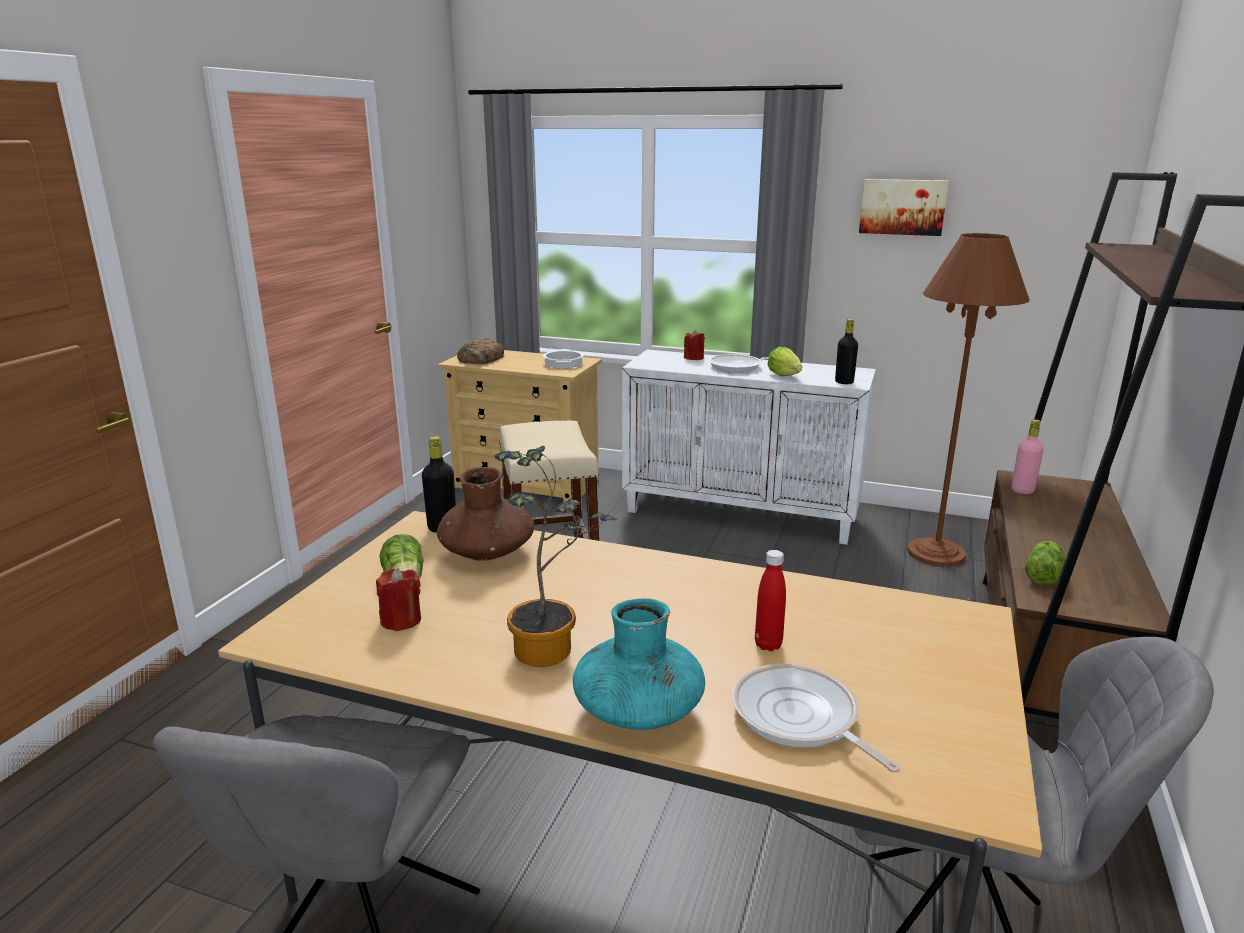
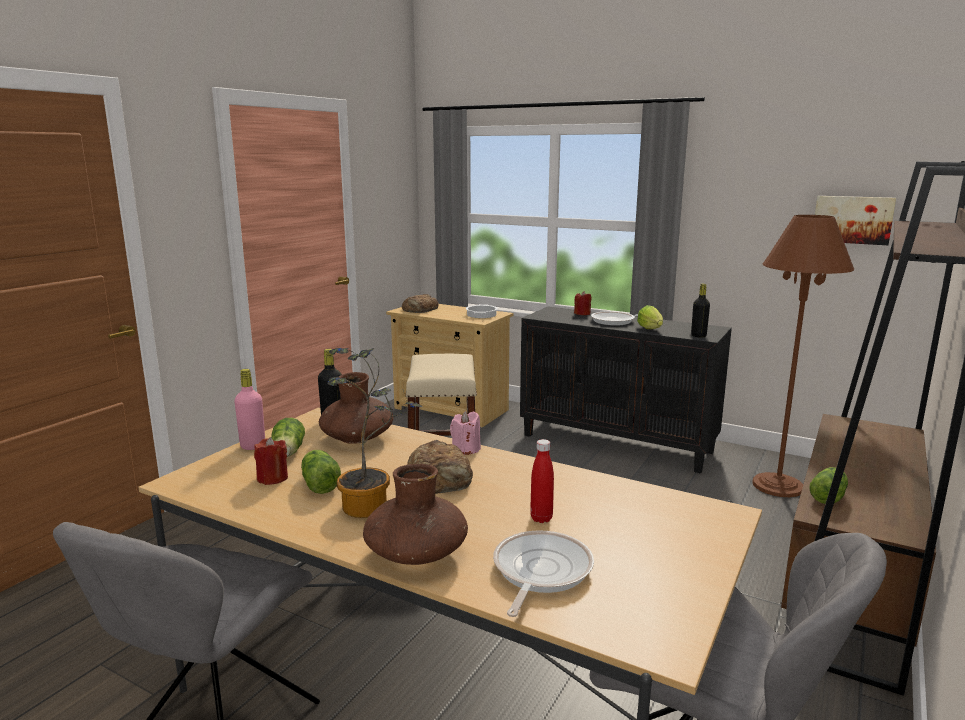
camera: 10 degrees right, 5 degrees down
turquoise vase [573,598,705,730] -> brown vase [363,464,468,565]
white cabinet [622,350,876,545] -> black cabinet [520,307,732,473]
frying pan [732,664,900,772] -> frying pan turned 45 degrees clockwise [493,530,594,617]
picture [859,179,949,236] -> picture moved to [815,196,896,245]
pink bottle [1012,420,1044,494] -> pink bottle moved to [234,369,265,450]
none -> lettuce [301,450,341,494]
none -> bread [407,440,473,494]
none -> pink candle [450,411,481,455]

